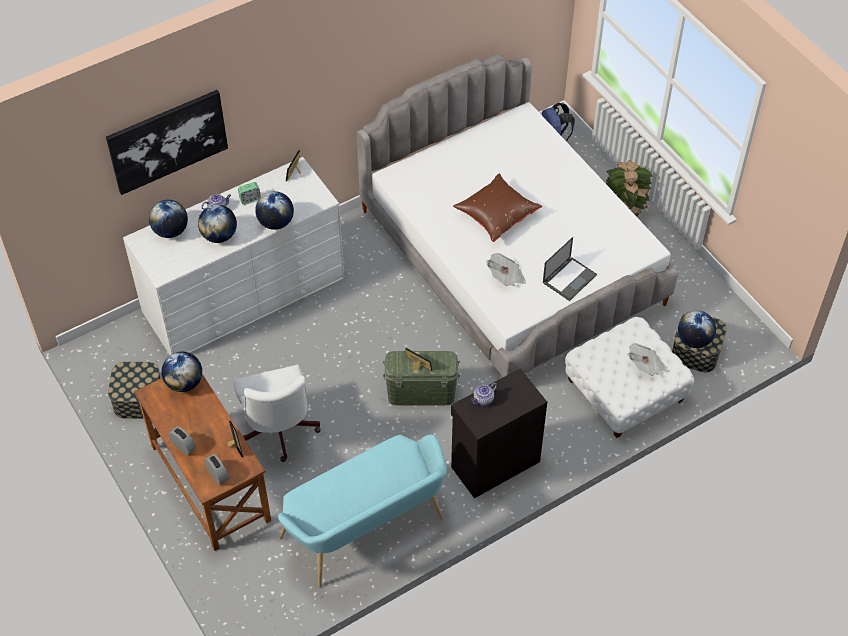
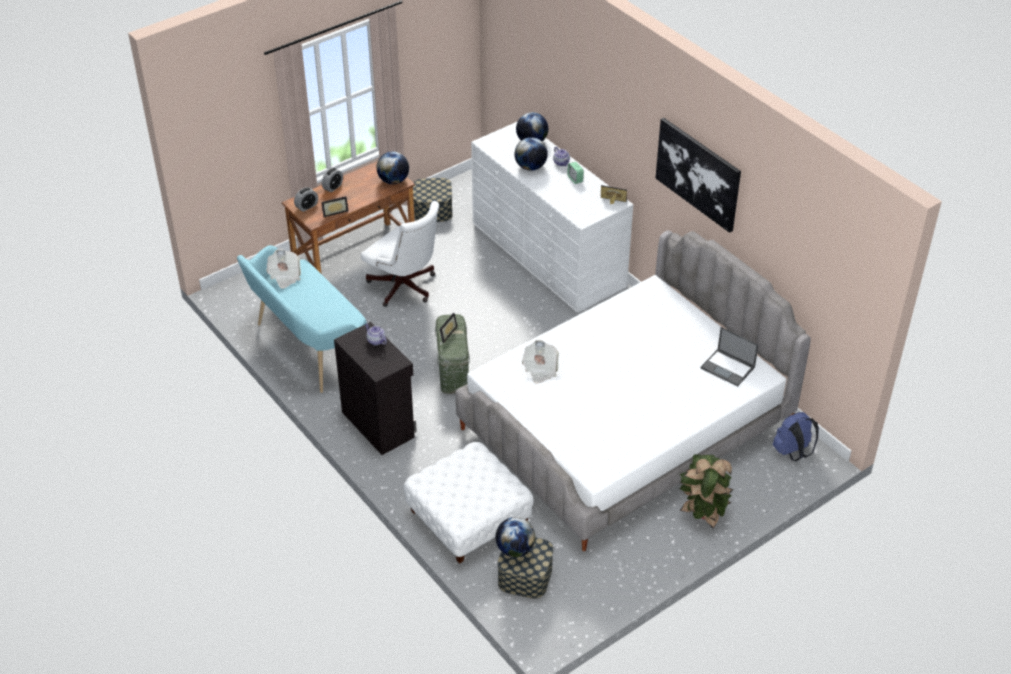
camera: 85 degrees right, 10 degrees down
picture [106,90,228,195] -> picture moved to [656,118,741,233]
white office chair [233,364,321,462] -> white office chair turned 120 degrees counterclockwise [361,201,439,307]
globe [255,191,294,230] -> none
brown pillow [453,173,542,242] -> none
laptop [543,237,597,301] -> laptop moved to [701,327,759,387]
newspaper [627,343,667,376] -> newspaper moved to [266,249,301,289]

